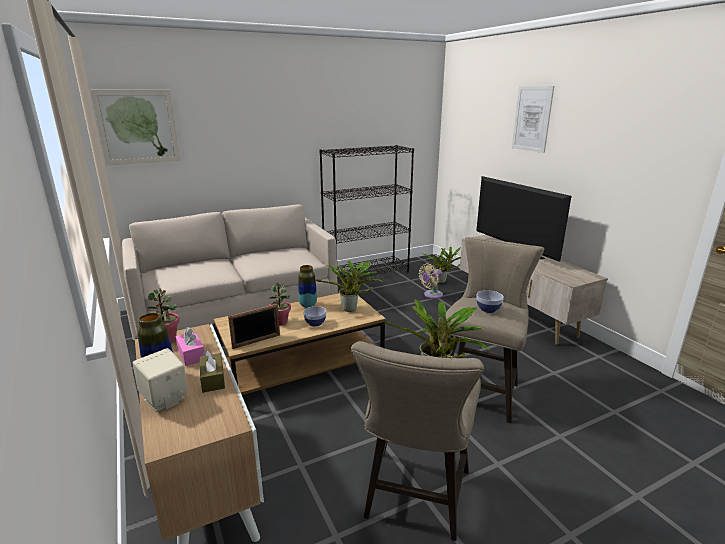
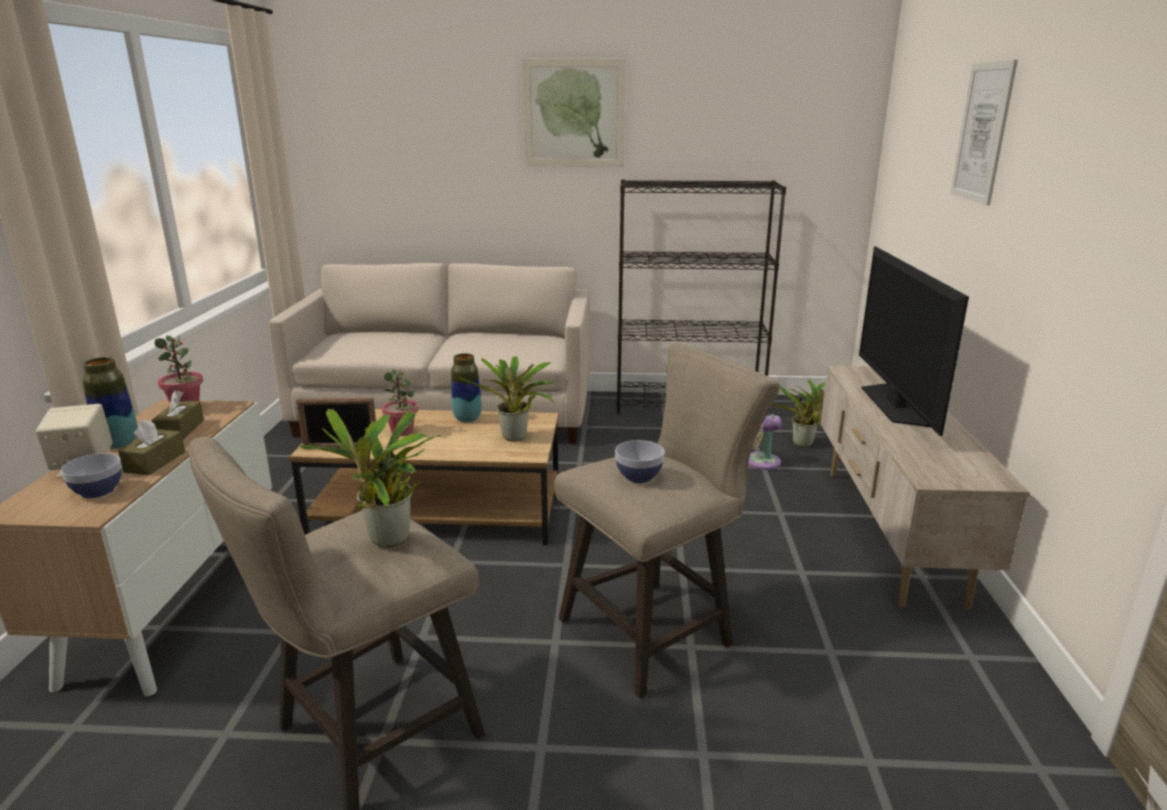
camera: 30 degrees right, 0 degrees up
picture [91,90,180,165] -> picture moved to [523,59,625,167]
pink tissue box [176,327,205,366] -> brown tissue box [151,390,204,439]
bowl [303,306,326,327] -> bowl moved to [61,453,122,498]

